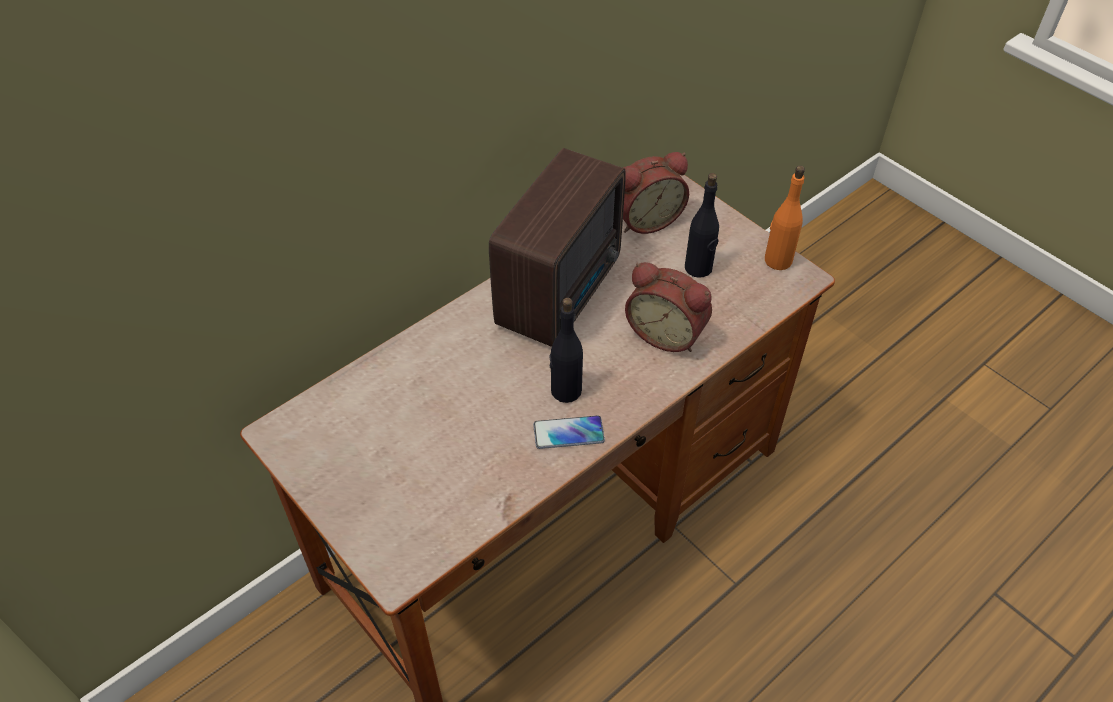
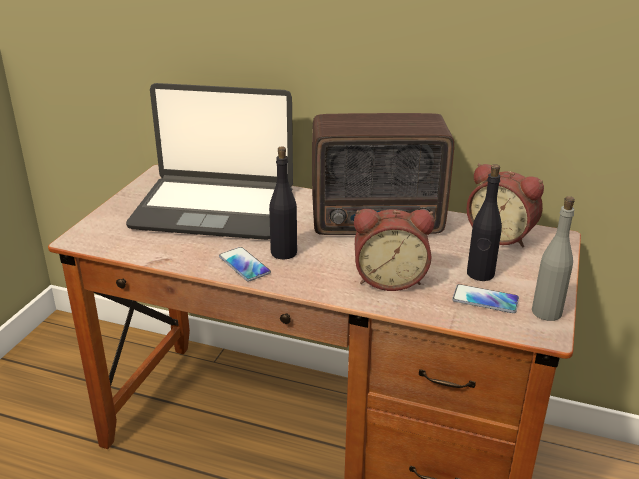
camera: 60 degrees right, 20 degrees down
alarm clock [625,262,712,352] -> alarm clock turned 90 degrees counterclockwise [354,209,434,291]
orange bottle [765,166,805,270] -> grey bottle [532,196,575,321]
none -> laptop [126,83,293,240]
none -> phone [452,284,519,313]

